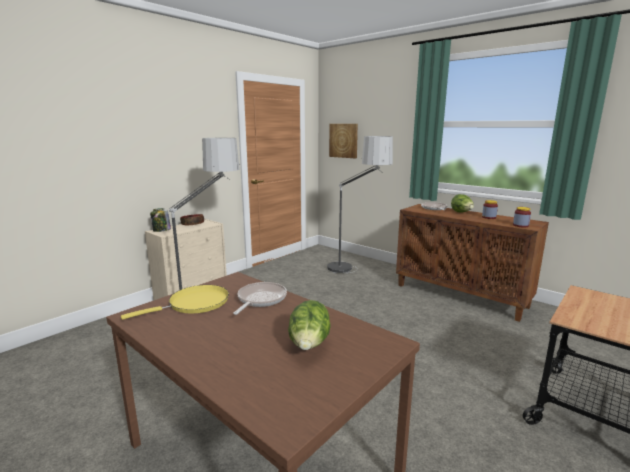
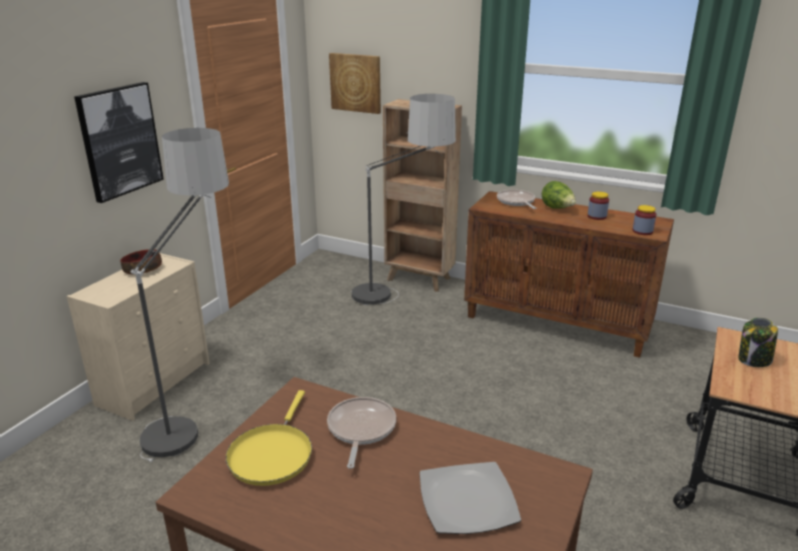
camera: 15 degrees left, 10 degrees up
yellow frying pan [121,285,229,320] -> yellow frying pan turned 150 degrees clockwise [226,390,312,486]
jar [150,208,171,232] -> jar moved to [738,318,778,367]
lettuce [288,300,330,350] -> plate [420,462,521,534]
none -> picture [74,82,164,203]
none -> brown bookcase [383,99,462,292]

